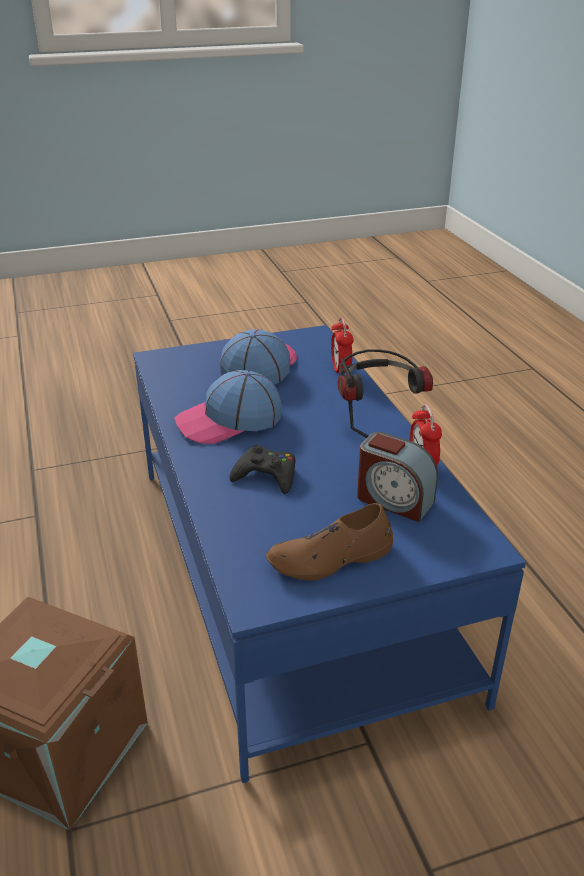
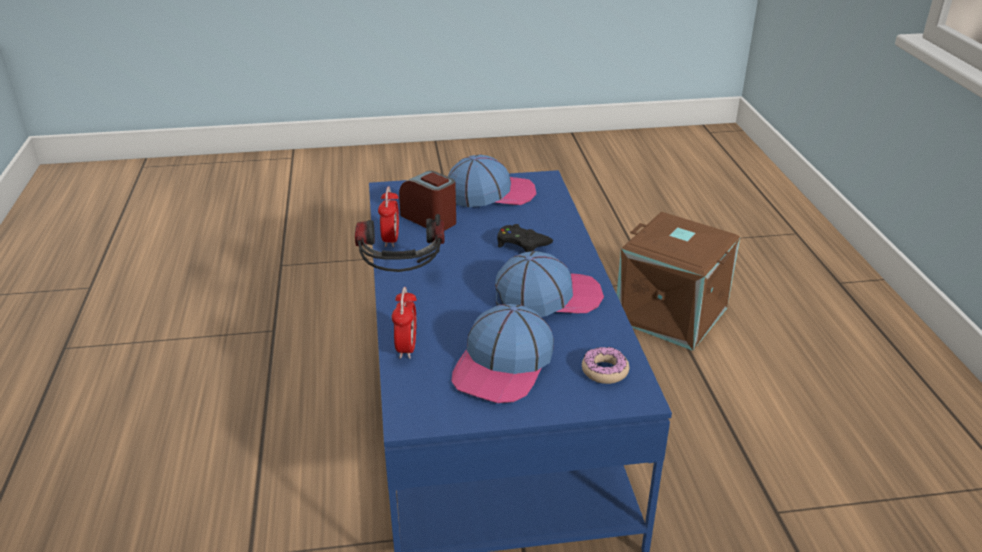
camera: 170 degrees left, 0 degrees up
brown shoe [266,503,393,581] -> cap [448,155,537,207]
none -> donut [582,347,629,384]

